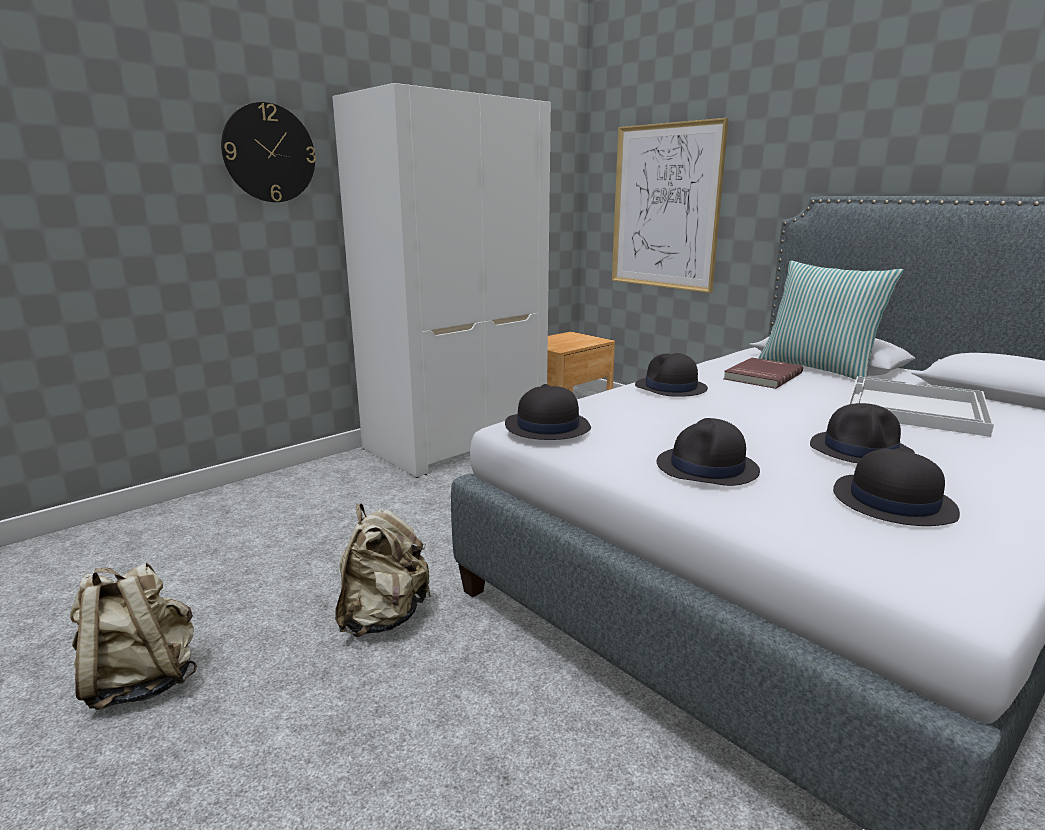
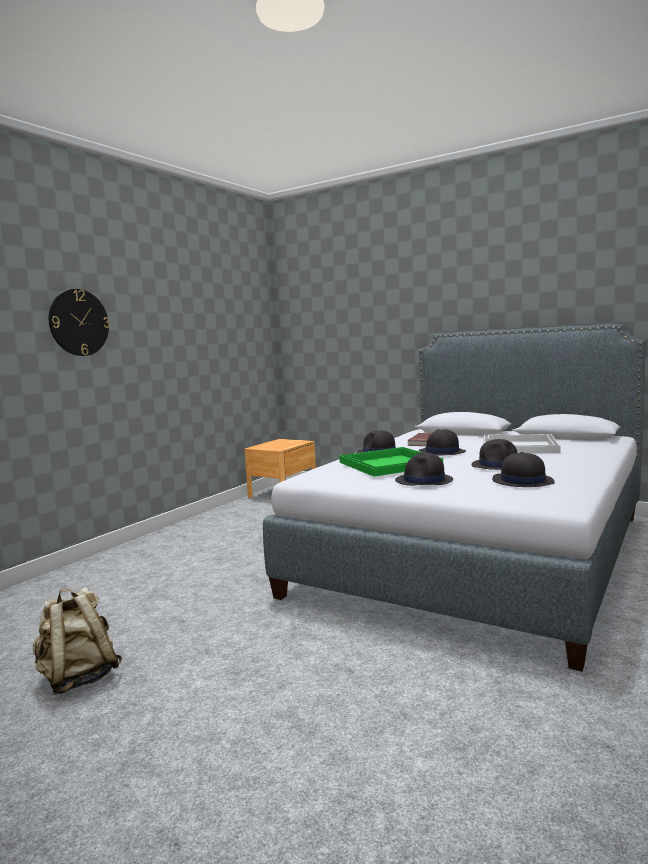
camera: 15 degrees left, 10 degrees down
white wardrobe [332,83,551,478] -> none
beige backpack [335,503,431,637] -> none
black hat [505,384,591,440] -> black hat moved to [419,429,466,455]
picture [612,118,729,293] -> none
pillow [758,261,904,380] -> none
none -> green tray [339,447,443,477]

